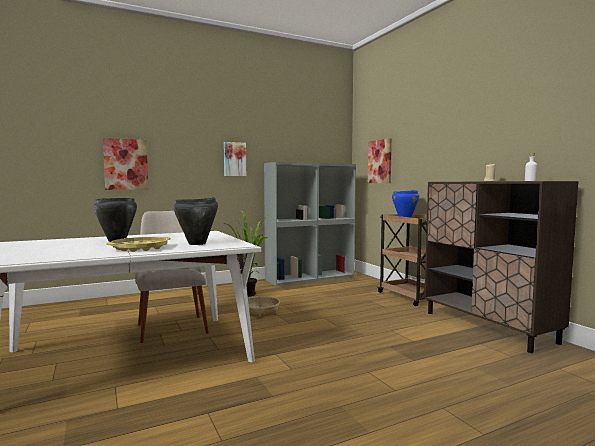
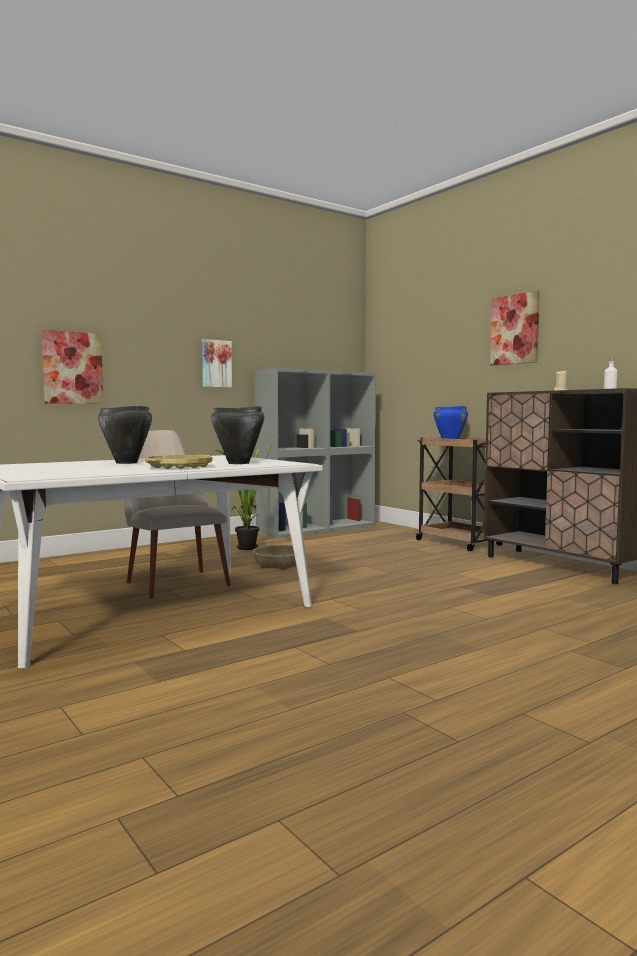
camera: 10 degrees left, 0 degrees up
picture [368,138,392,183] -> picture moved to [490,291,540,366]

